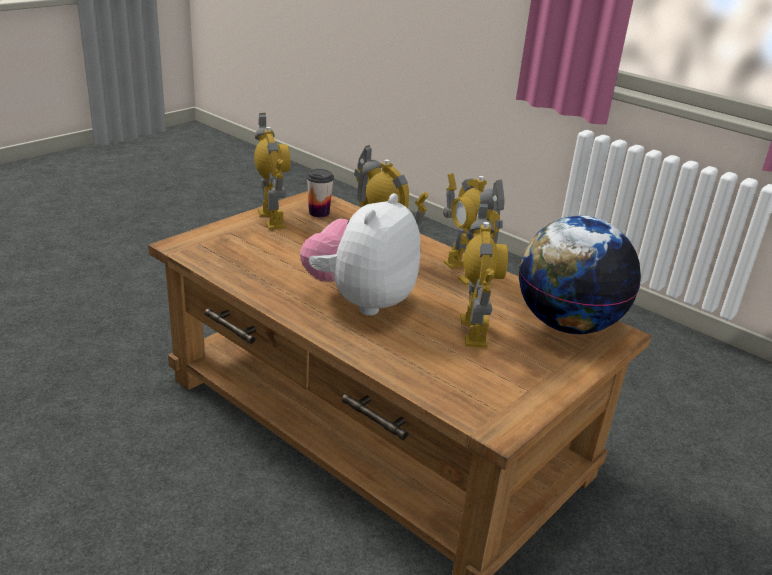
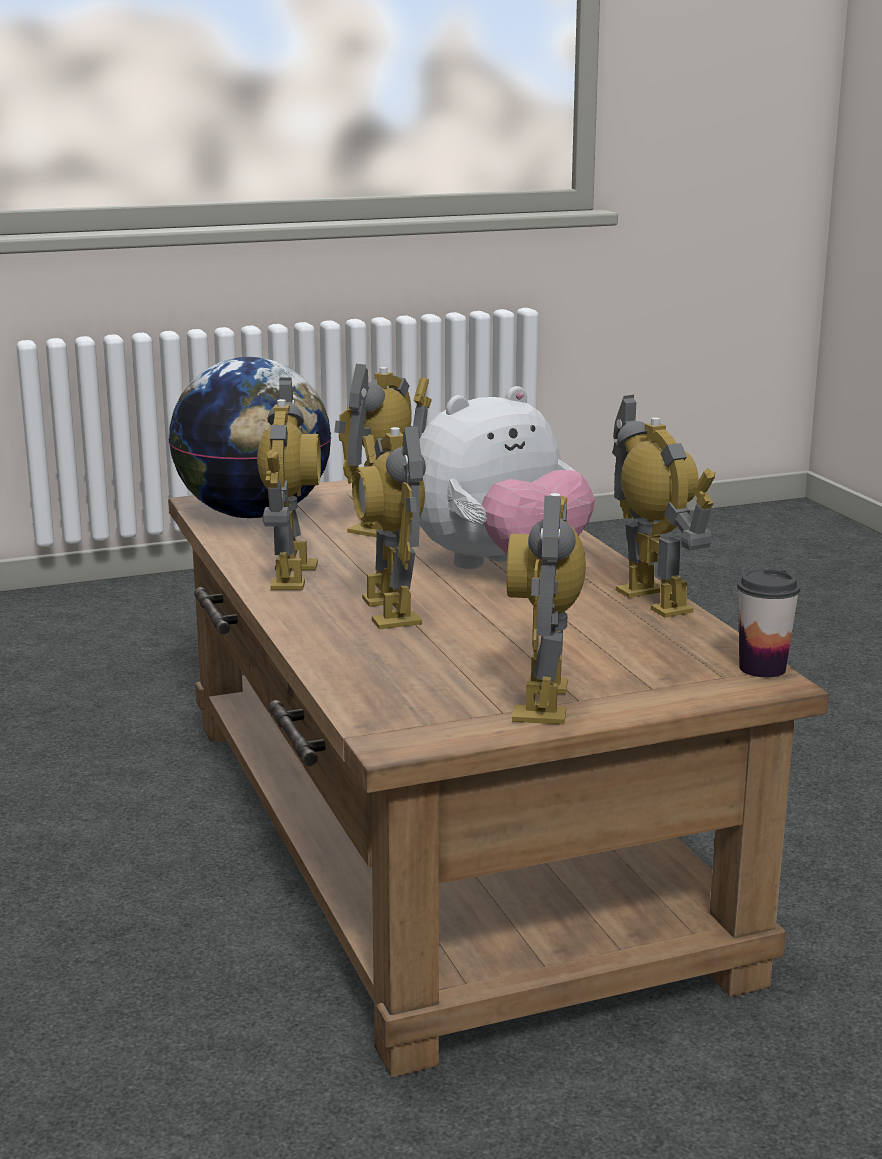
camera: 150 degrees left, 10 degrees down
cup [306,169,334,217] -> cup moved to [737,568,800,678]
none -> toy robot [612,395,715,618]

